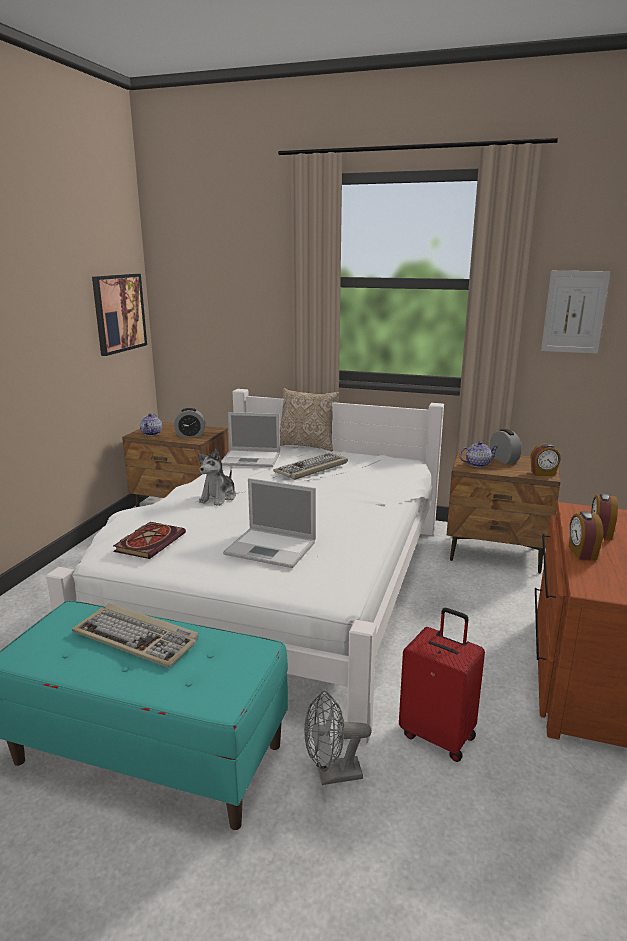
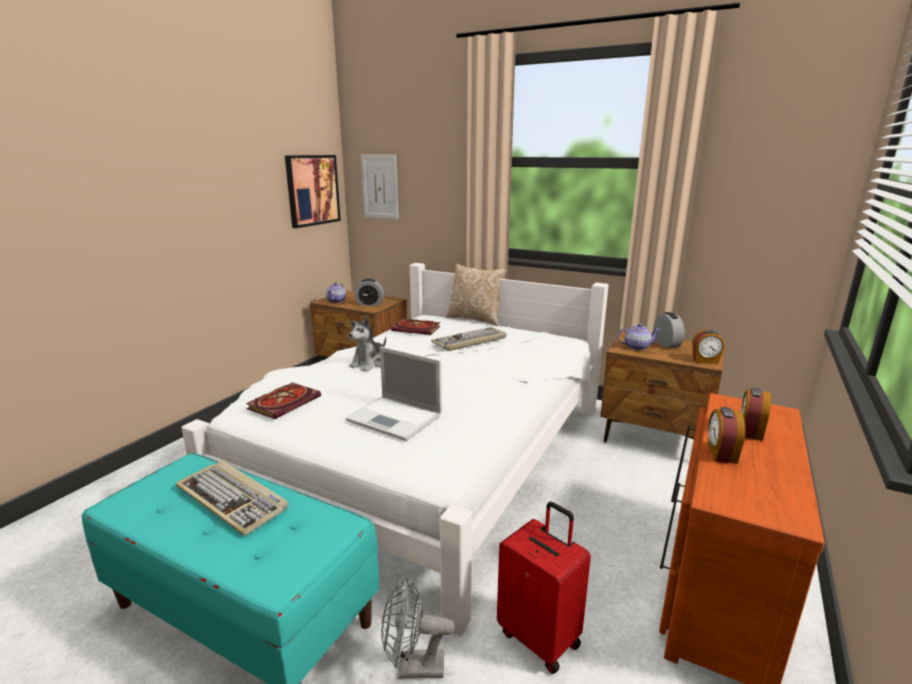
camera: 10 degrees right, 0 degrees up
laptop [221,412,280,467] -> book [391,319,440,335]
picture [541,271,611,354] -> picture moved to [361,155,398,219]

